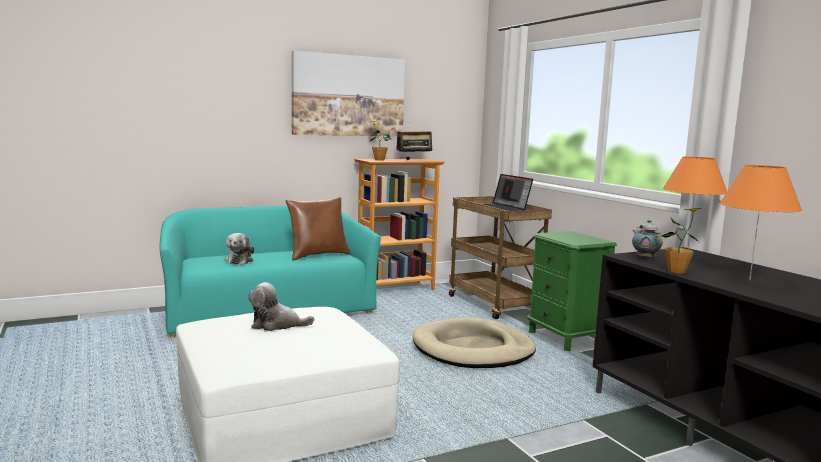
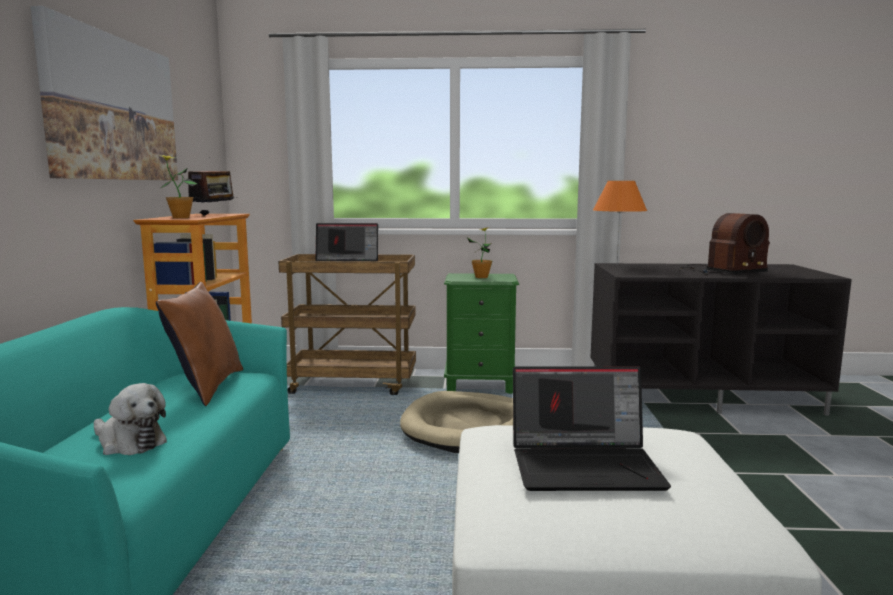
camera: 60 degrees left, 0 degrees up
plush toy [248,282,314,331] -> laptop [513,366,671,491]
teapot [632,219,663,260] -> none
potted plant [661,208,703,274] -> potted plant moved to [467,227,492,278]
orange table lamp [719,165,802,280] -> radio [680,213,770,274]

